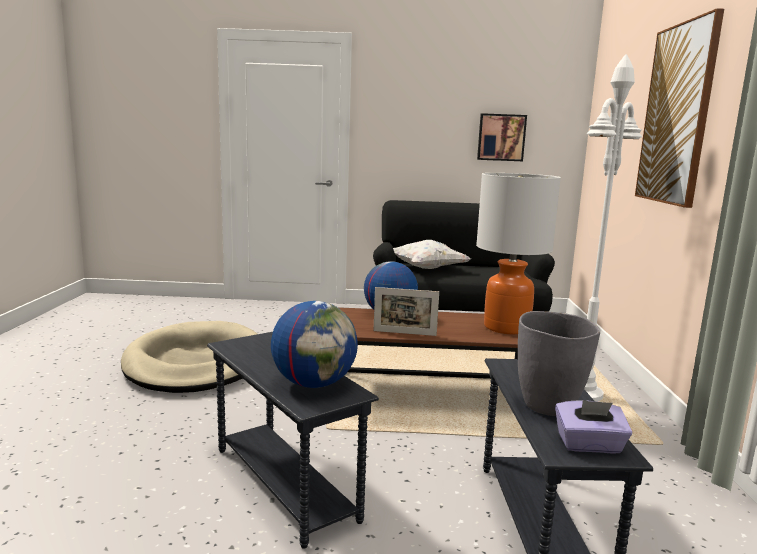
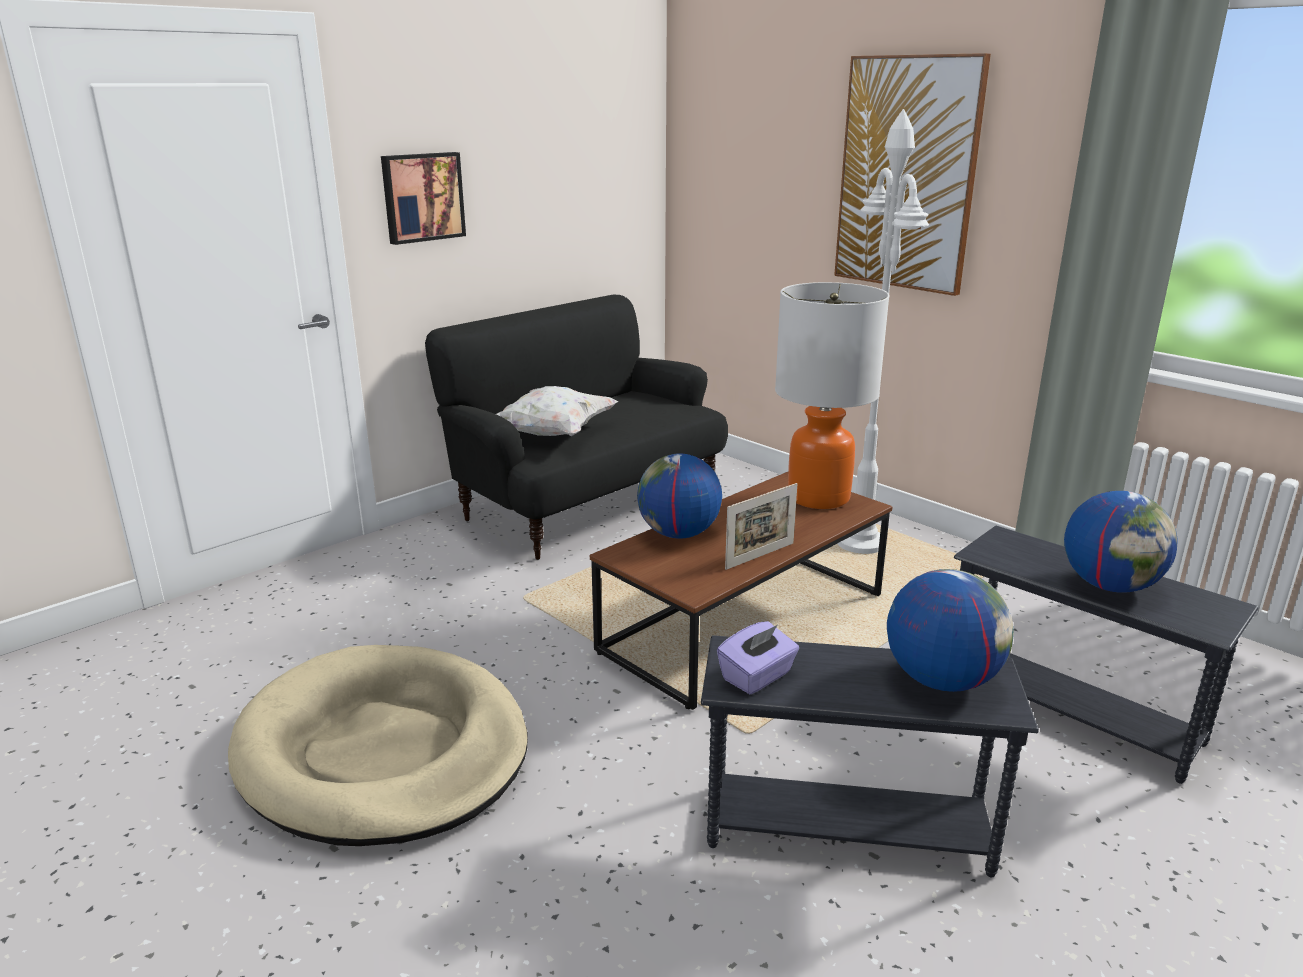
camera: 45 degrees left, 10 degrees up
picture [477,113,527,161] -> picture moved to [381,152,466,245]
grey vase [518,311,600,416] -> globe [1064,491,1177,593]
purple tissue box [555,400,632,453] -> purple tissue box moved to [717,621,799,694]

